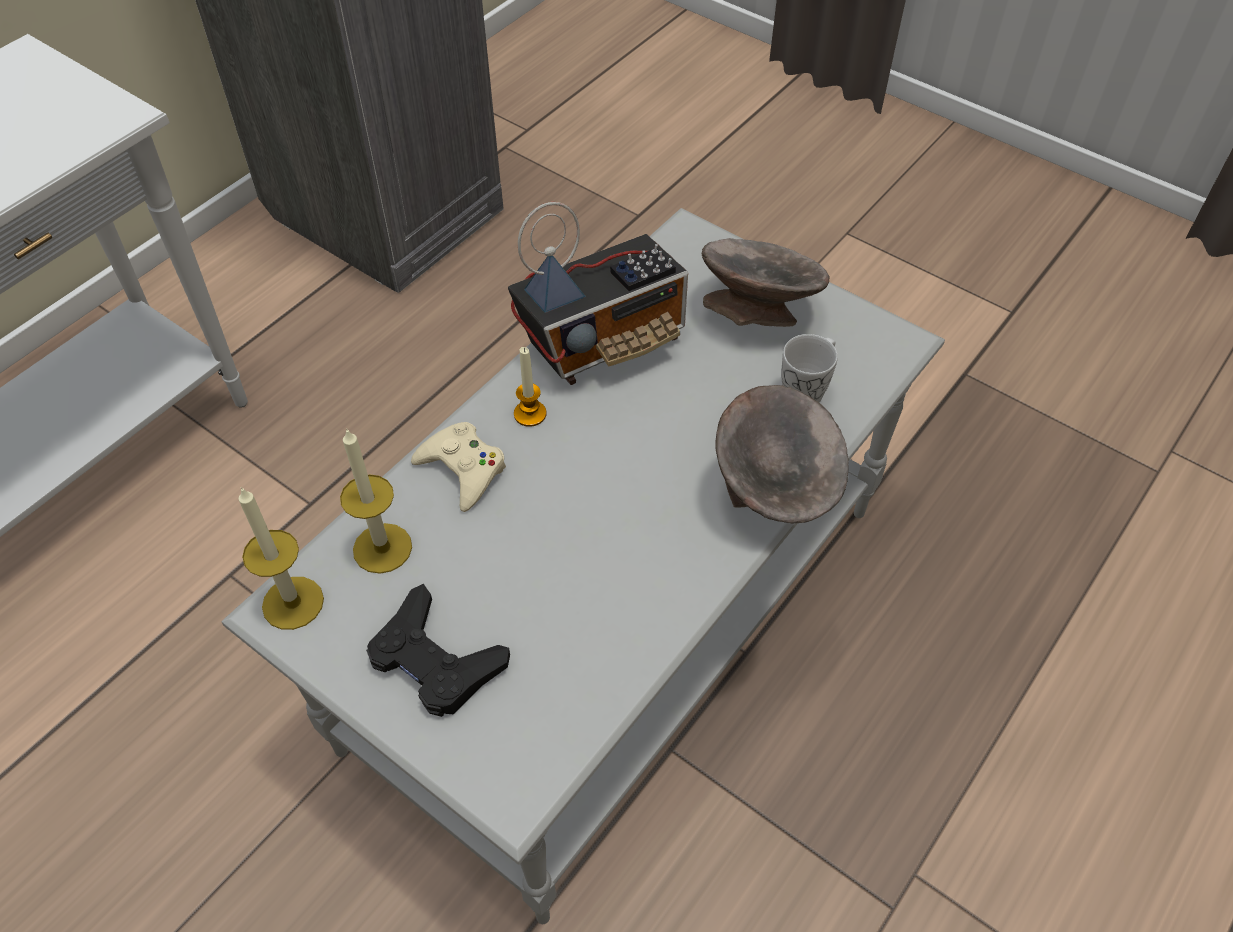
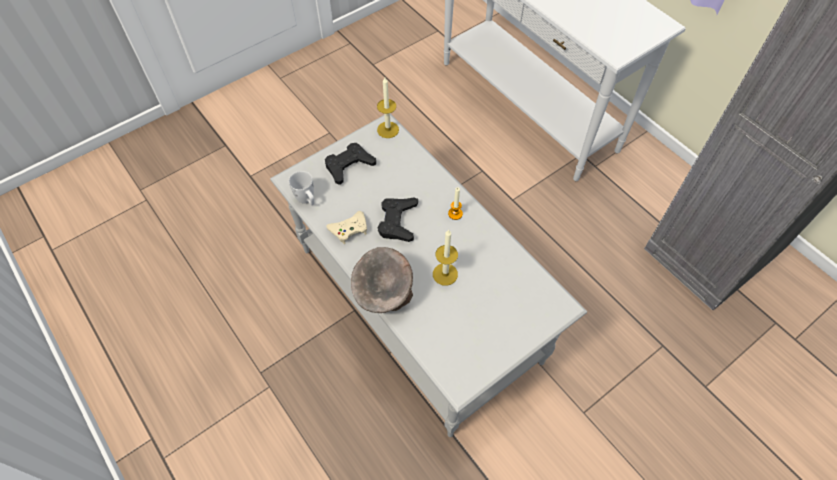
camera: 105 degrees right, 5 degrees up
candle [340,428,412,574] -> candle moved to [433,229,458,286]
beige game controller [411,422,506,512] -> beige game controller moved to [326,211,367,244]
radio [508,202,688,385] -> none
grey bowl [701,238,830,327] -> none
white mug [781,334,838,403] -> white mug moved to [289,171,314,205]
none -> black game controller [378,198,418,242]

